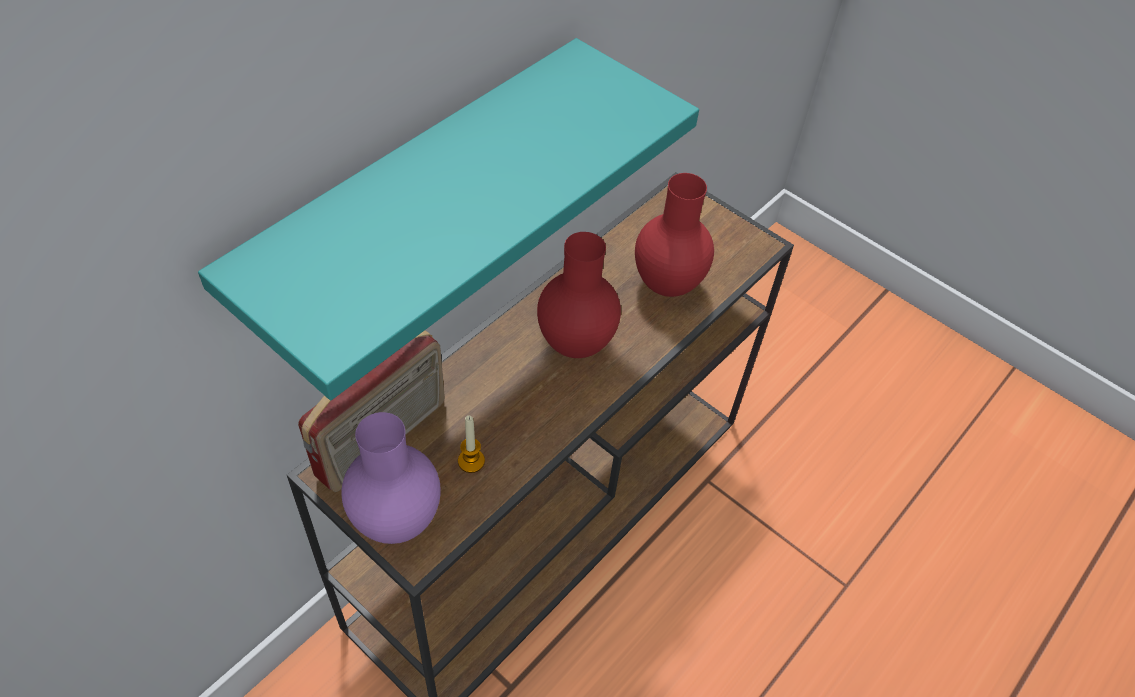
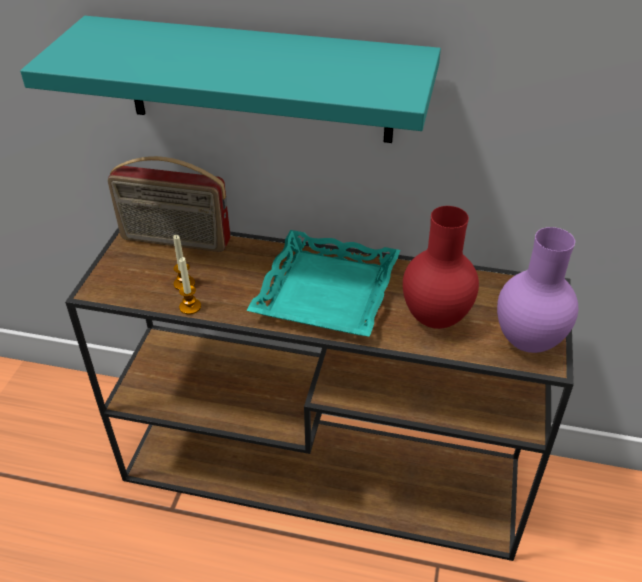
camera: 65 degrees right, 10 degrees down
purple vase [341,412,441,544] -> purple vase moved to [497,227,578,353]
red vase [537,232,621,358] -> turquoise tray [246,230,400,337]
none -> candle [179,257,201,315]

